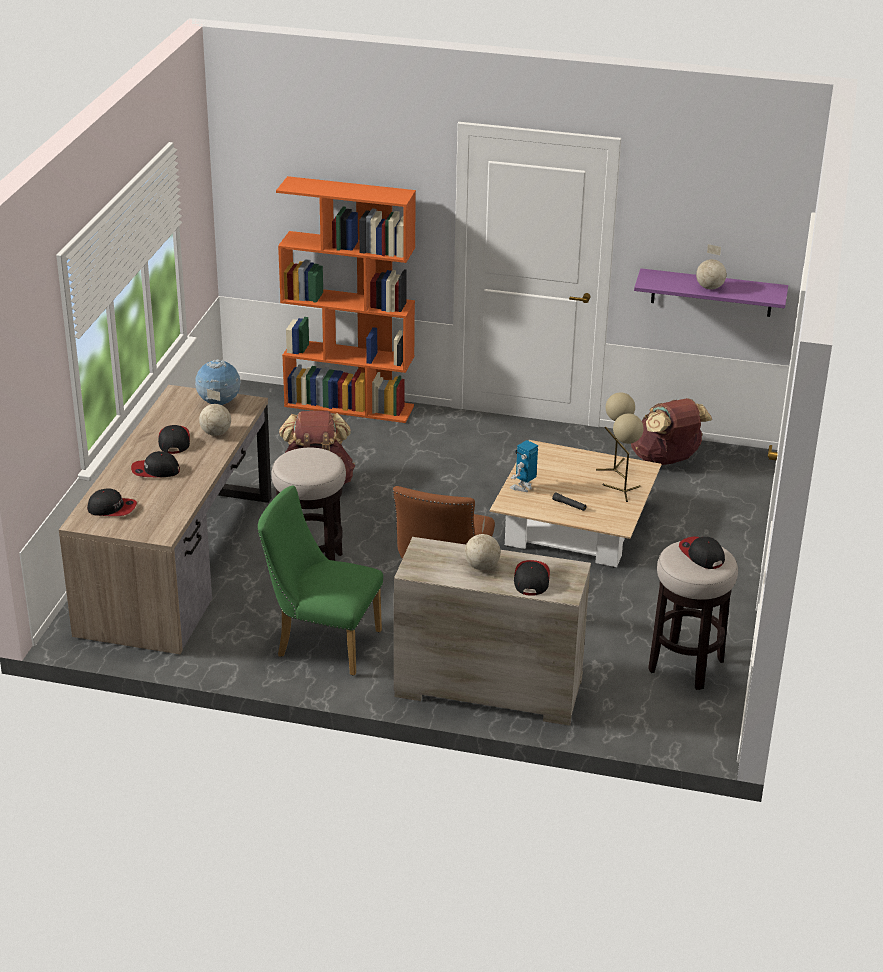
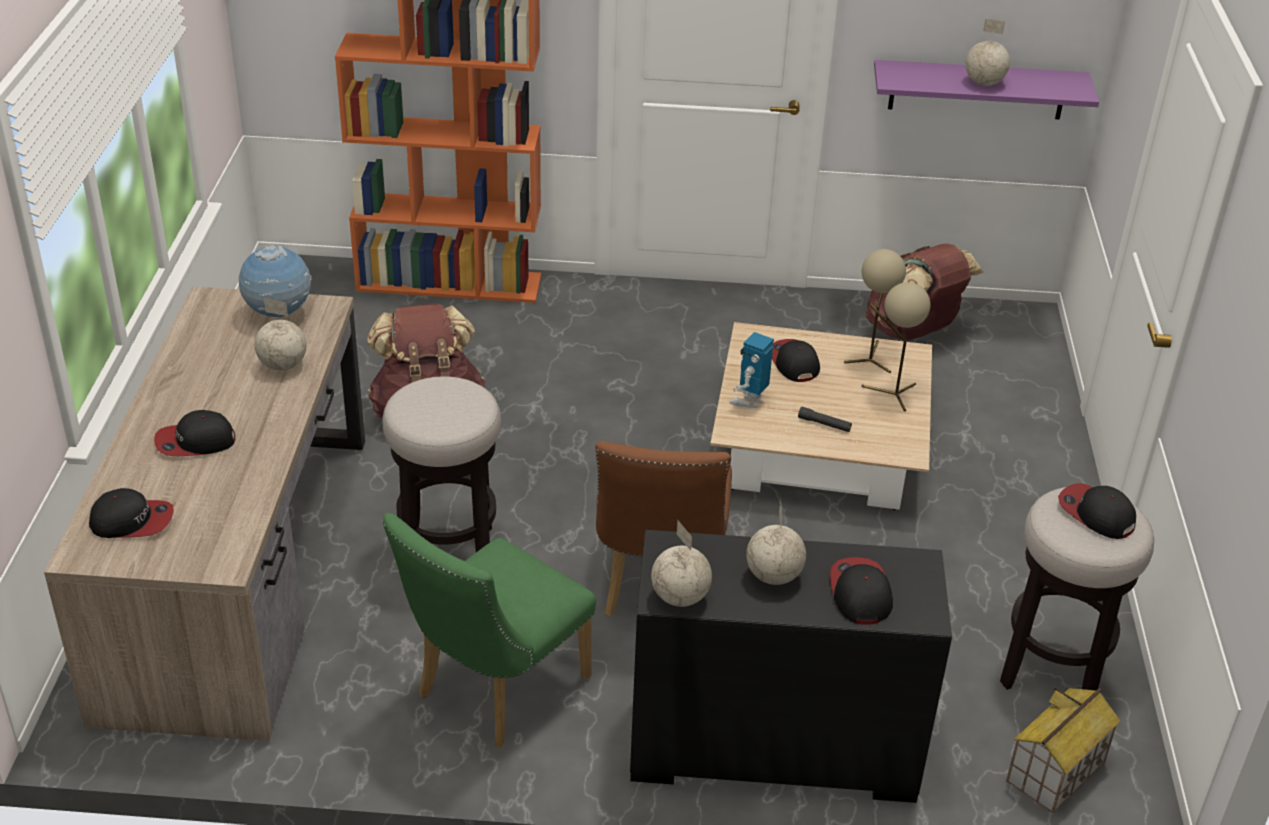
camera: 10 degrees left, 5 degrees up
cap [158,425,190,454] -> cap moved to [772,339,820,382]
green chair [257,485,383,676] -> green chair turned 60 degrees counterclockwise [382,513,596,748]
beige dresser [394,537,591,726] -> black dresser [630,530,952,803]
none -> globe [651,521,712,607]
none -> toy house [1006,687,1121,813]

